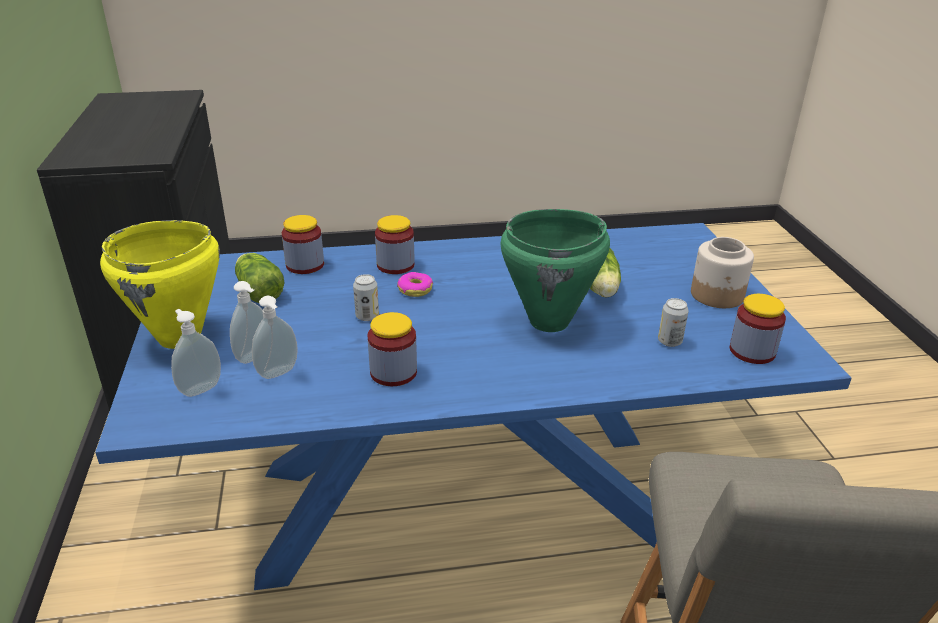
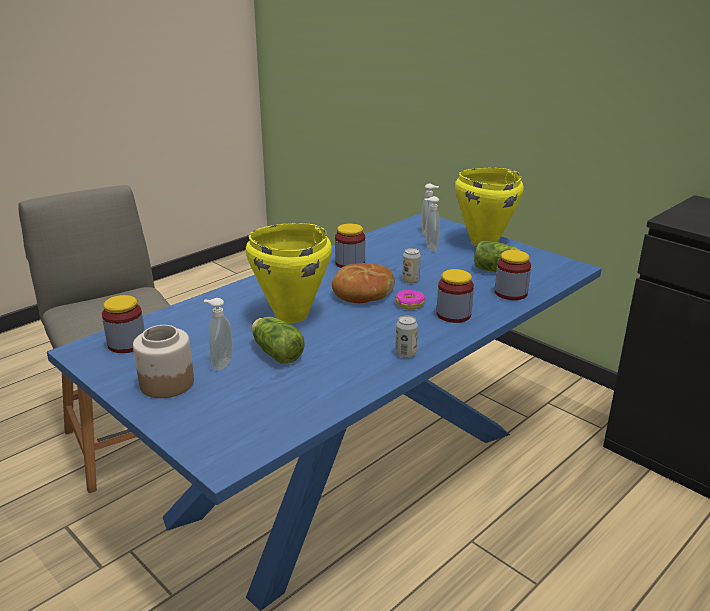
camera: 145 degrees right, 5 degrees down
soap dispenser [252,296,298,379] -> soap dispenser moved to [204,298,232,370]
green cooking pot [501,209,610,332] -> yellow cooking pot [246,223,332,323]
can [658,298,689,347] -> can moved to [395,316,418,358]
none -> bread [332,263,395,303]

